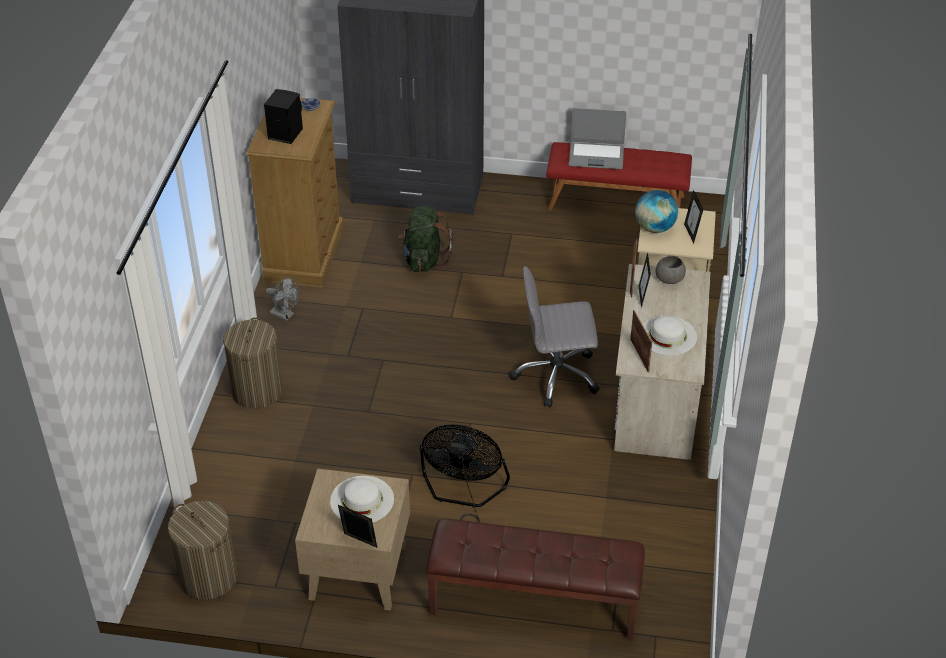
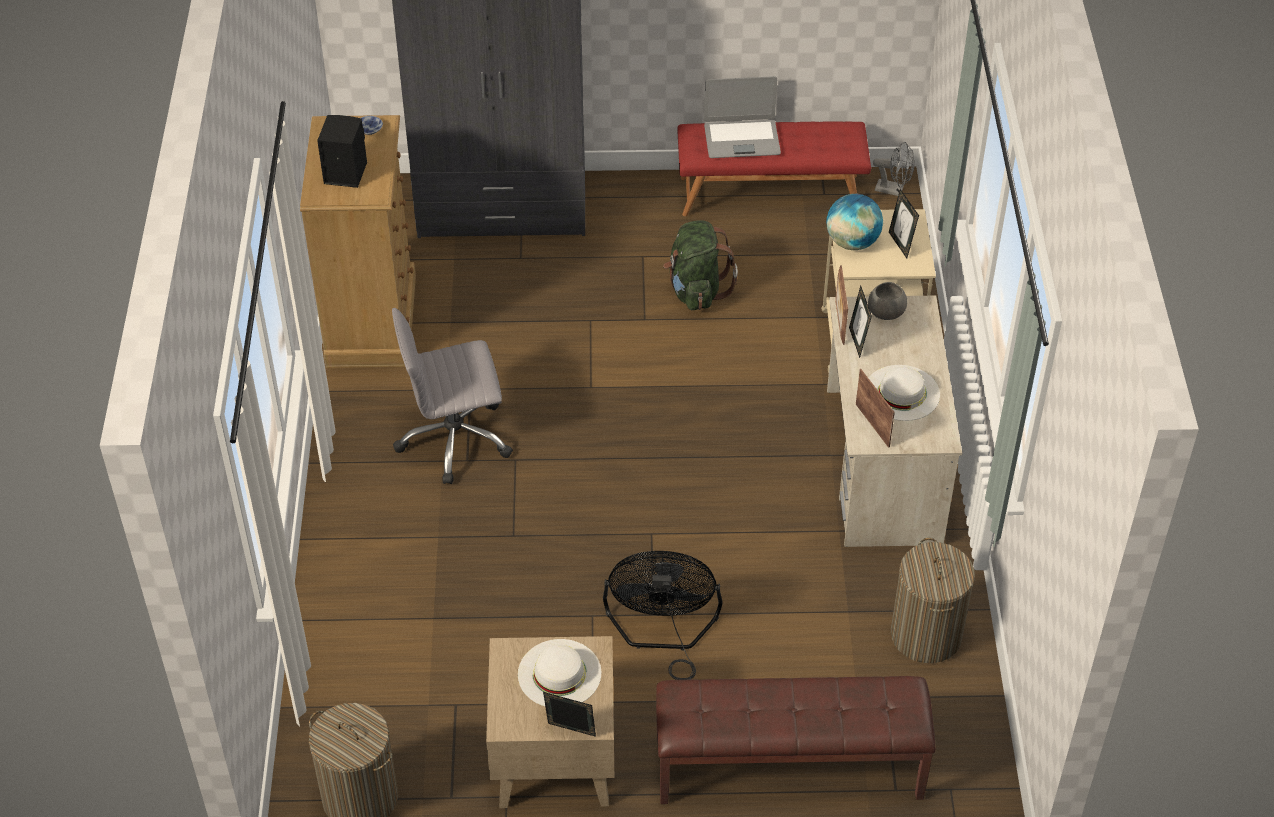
camera: 10 degrees left, 5 degrees up
laundry basket [223,317,283,409] -> laundry basket moved to [891,538,975,663]
grey fan [266,277,299,321] -> grey fan moved to [873,142,915,196]
green backpack [398,206,453,272] -> green backpack moved to [663,220,738,310]
grey office chair [509,266,600,407] -> grey office chair moved to [392,308,513,484]

